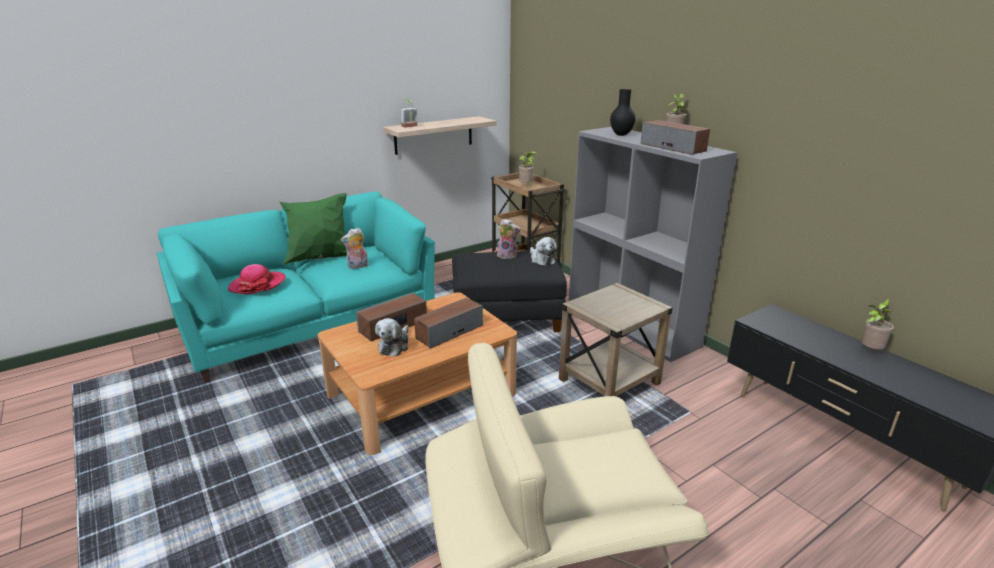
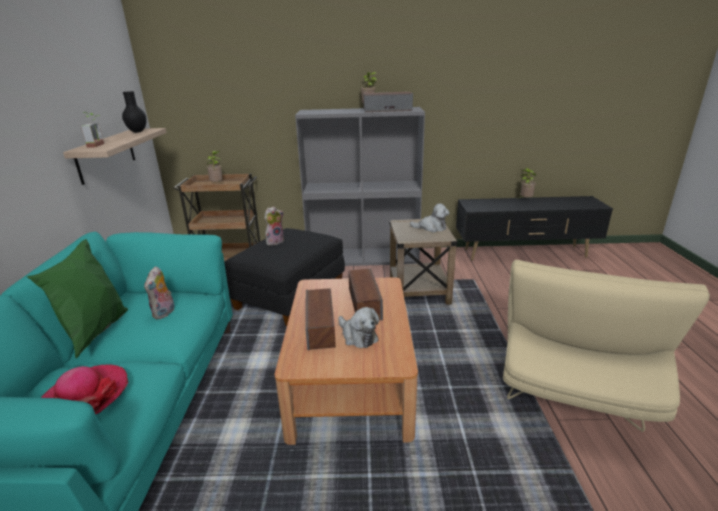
camera: 55 degrees left, 0 degrees up
plush toy [530,237,557,266] -> plush toy moved to [410,203,449,232]
black vase [610,89,636,136] -> black vase moved to [122,91,147,132]

